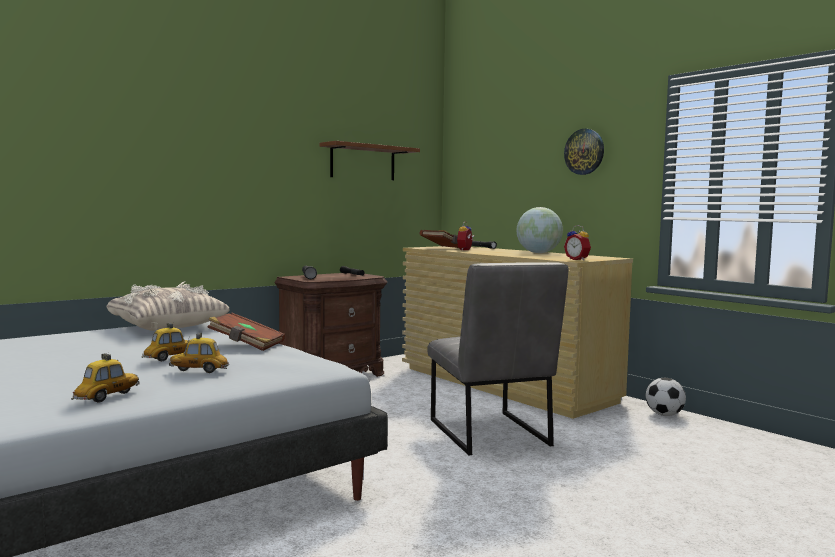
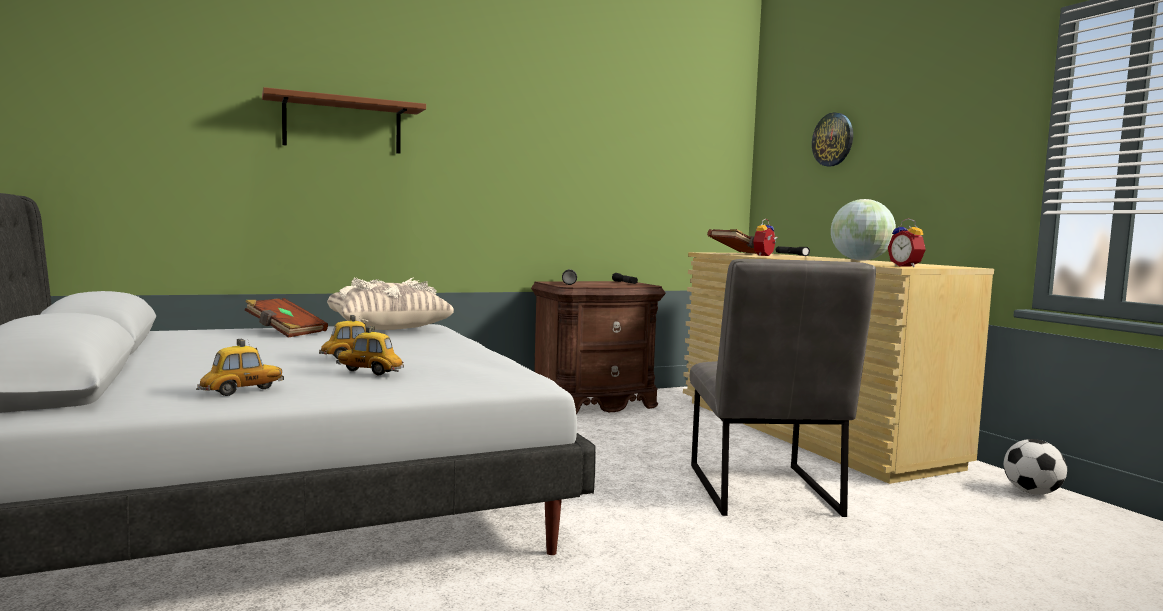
camera: 15 degrees right, 0 degrees up
brown book [207,313,285,351] -> brown book moved to [245,298,328,338]
brown shelf [320,141,420,180] -> brown shelf moved to [262,87,426,154]
wall clock [564,129,604,175] -> wall clock moved to [812,112,853,167]

